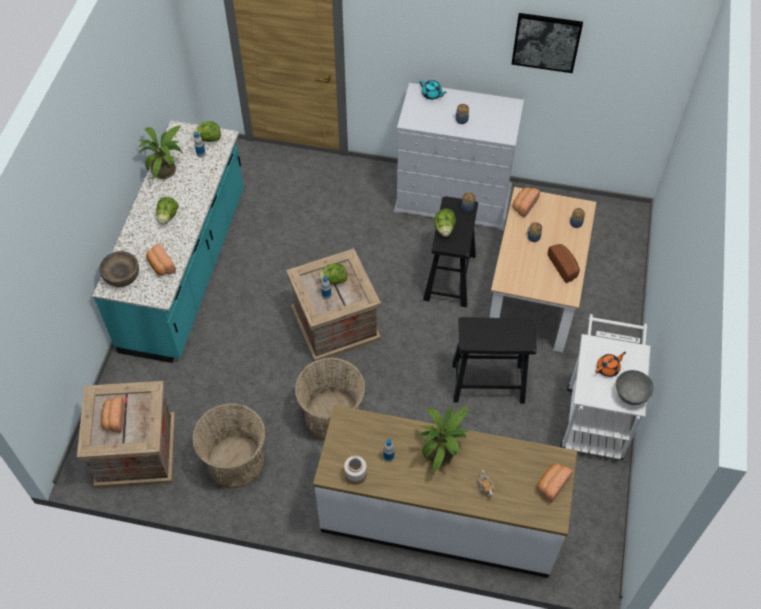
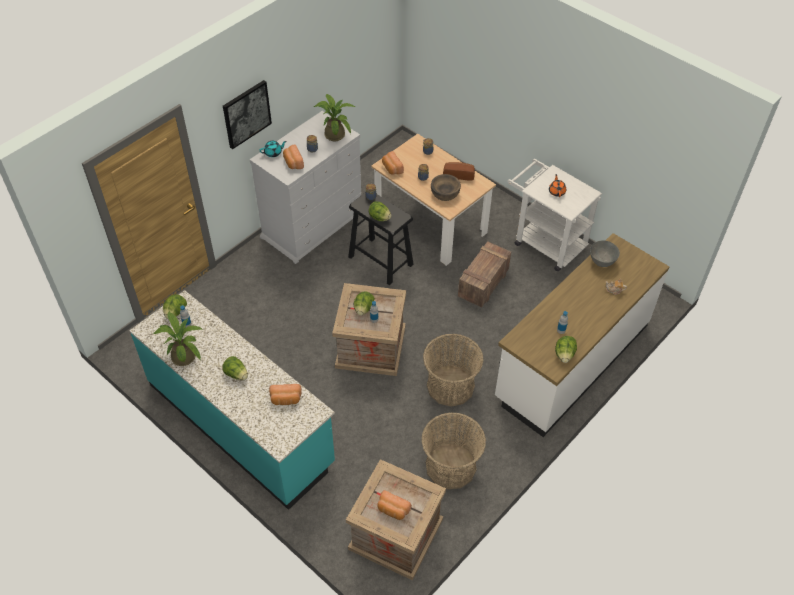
camera: 60 degrees left, 5 degrees down
brown bowl [99,251,139,287] -> brown bowl moved to [431,174,461,201]
jar [344,456,367,485] -> lettuce [555,336,577,363]
potted plant [417,407,469,473] -> potted plant moved to [314,94,355,141]
black stool [452,317,537,403] -> crate [458,241,511,307]
picture [511,13,583,73] -> picture moved to [223,80,272,149]
bread [537,463,573,503] -> bread moved to [283,145,304,169]
grey bowl [616,370,654,405] -> grey bowl moved to [590,240,620,267]

